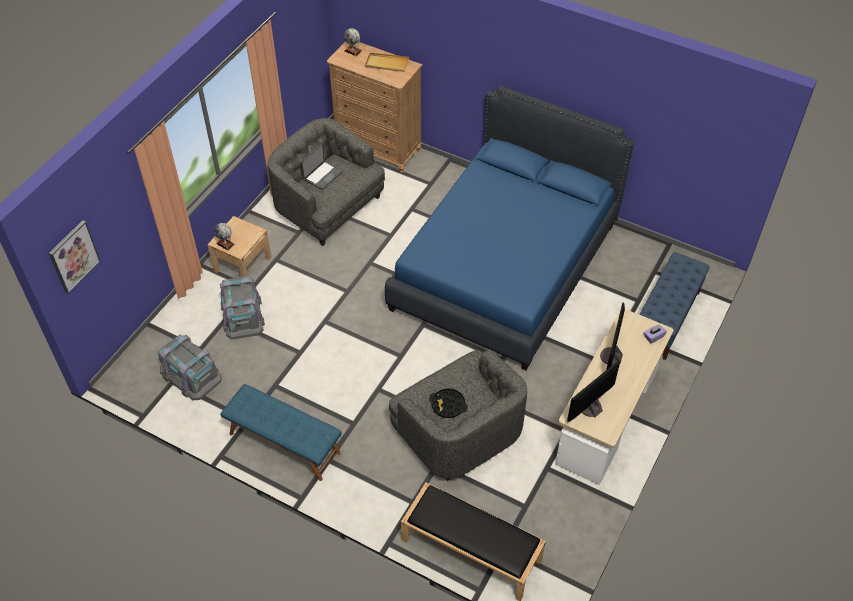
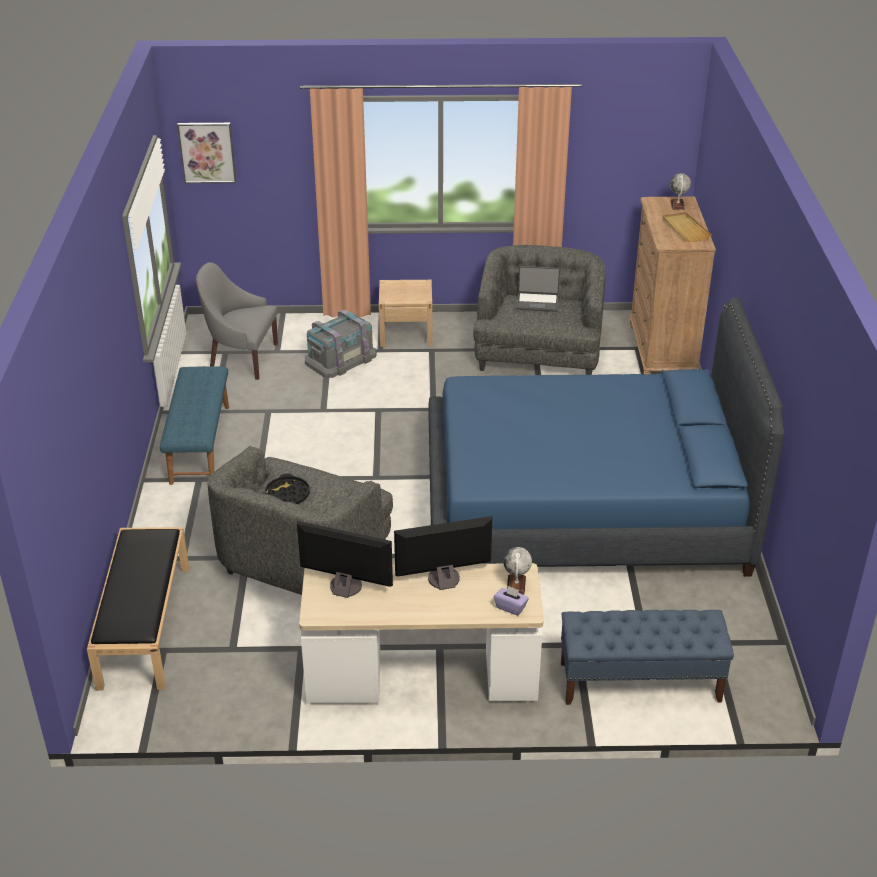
camera: 60 degrees right, 15 degrees down
grey storage box [158,335,222,400] -> grey armchair [196,262,278,380]
globe [214,223,235,251] -> globe moved to [503,547,532,594]

